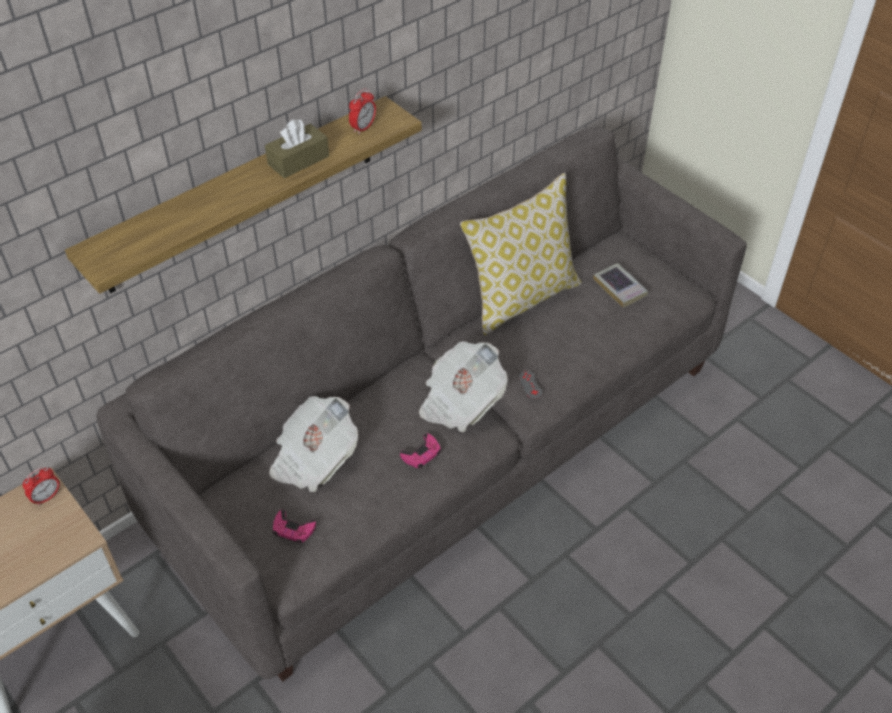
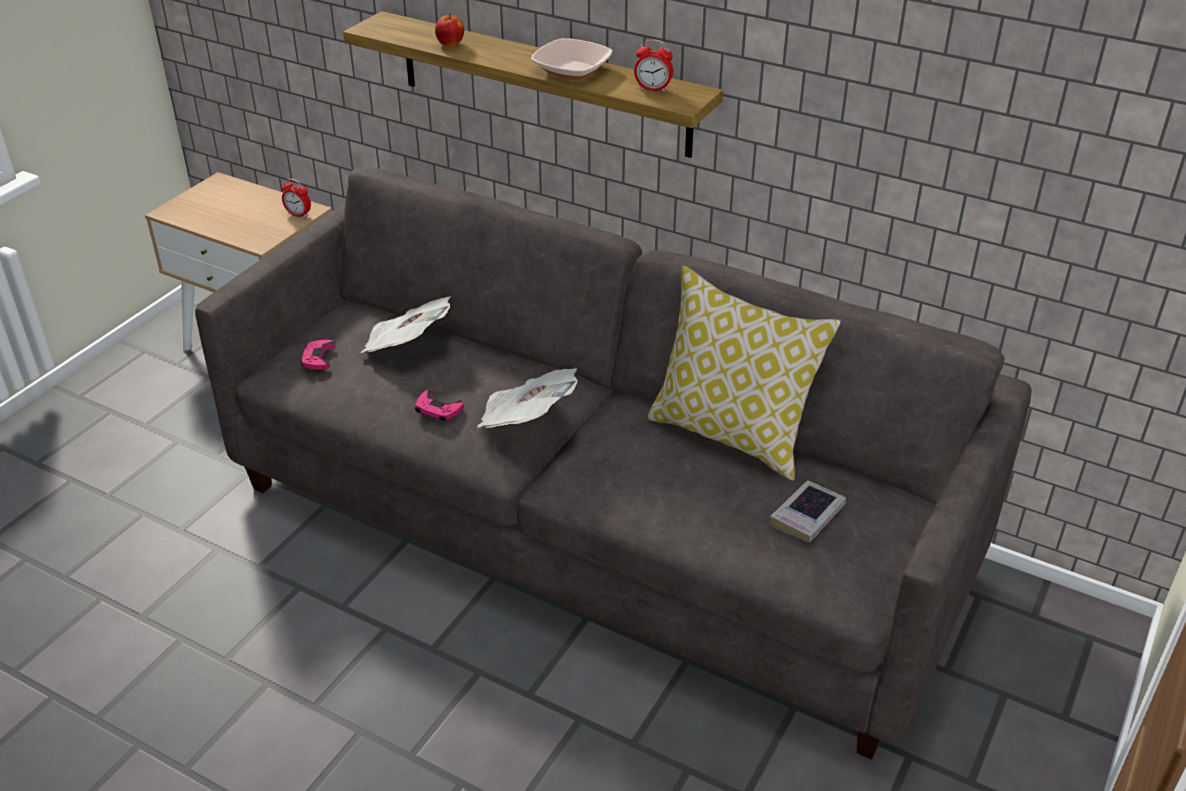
camera: 70 degrees right, 10 degrees down
brown tissue box [265,119,329,178] -> bowl [531,38,612,80]
grey game controller [519,371,543,399] -> none
none -> apple [435,13,464,47]

